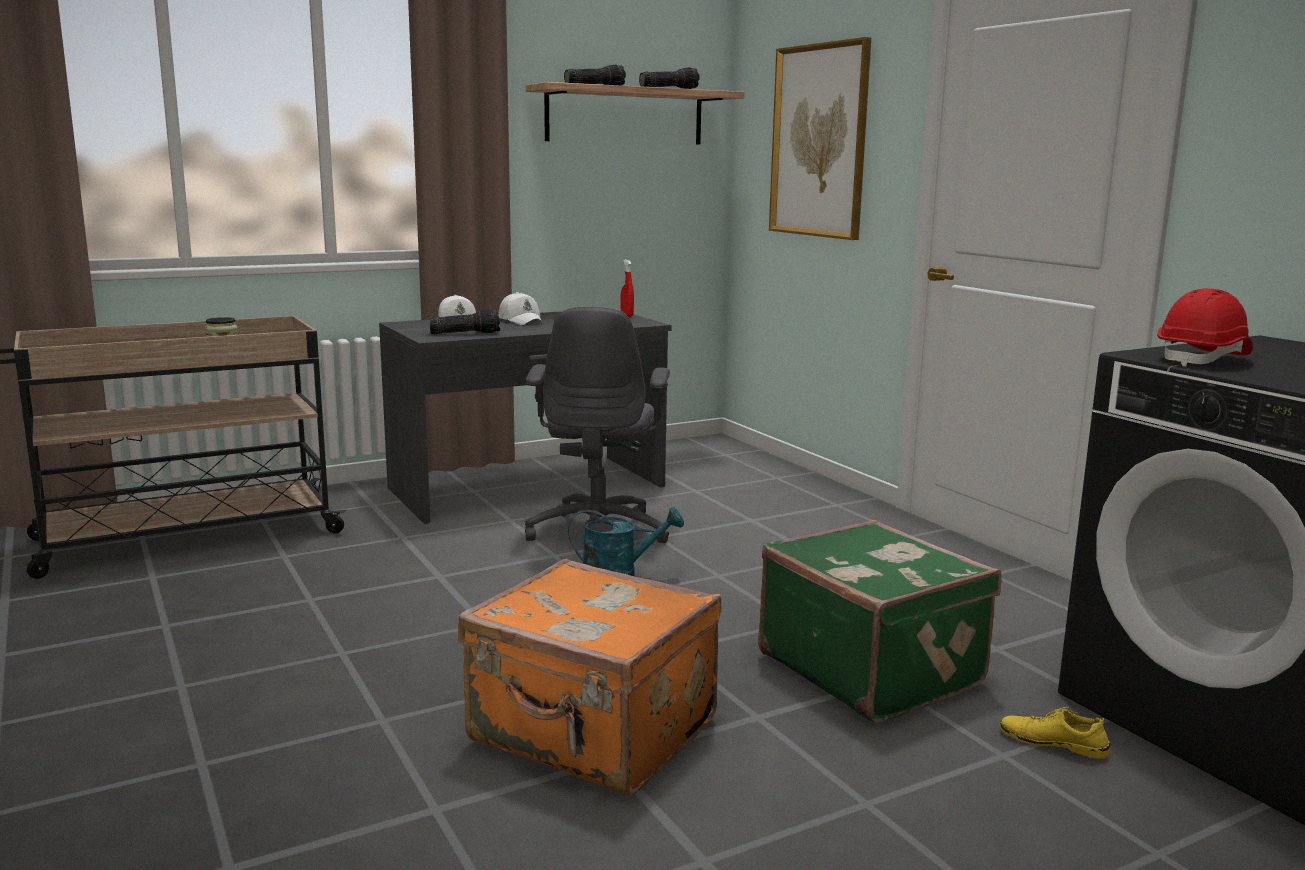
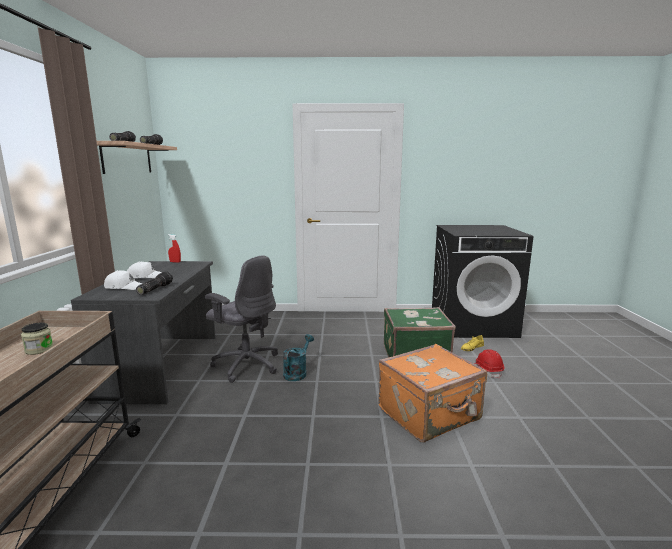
camera: 60 degrees left, 0 degrees up
picture [769,37,871,240] -> none
red hard hat [1157,288,1253,367] -> red hard hat moved to [474,349,504,379]

